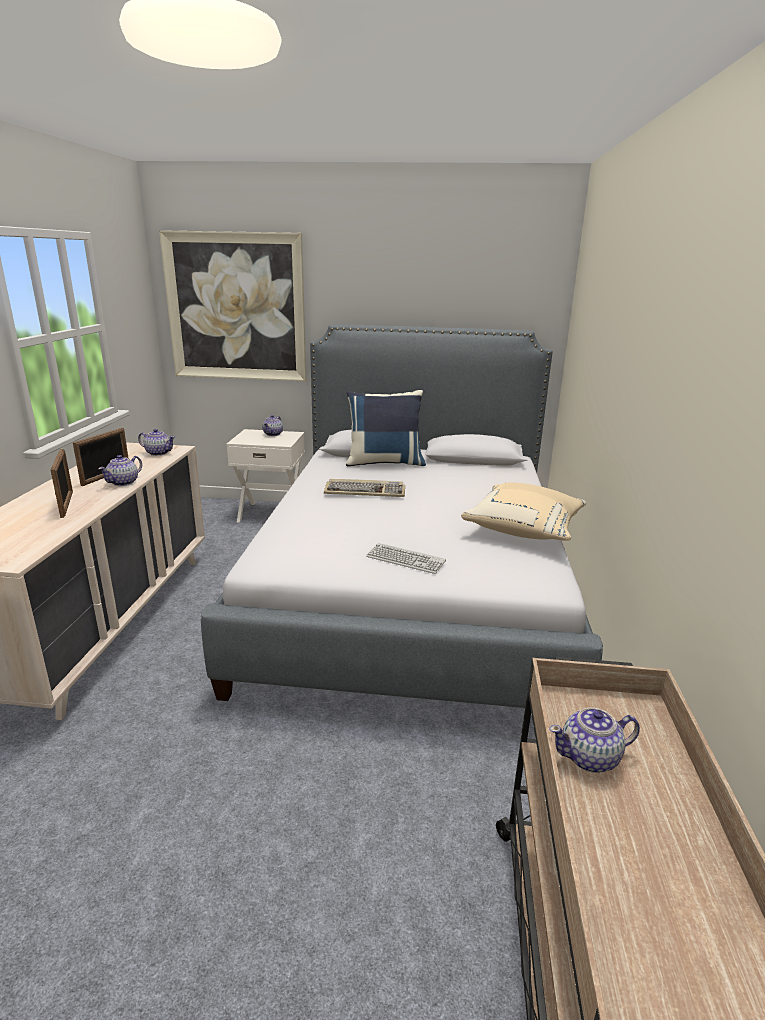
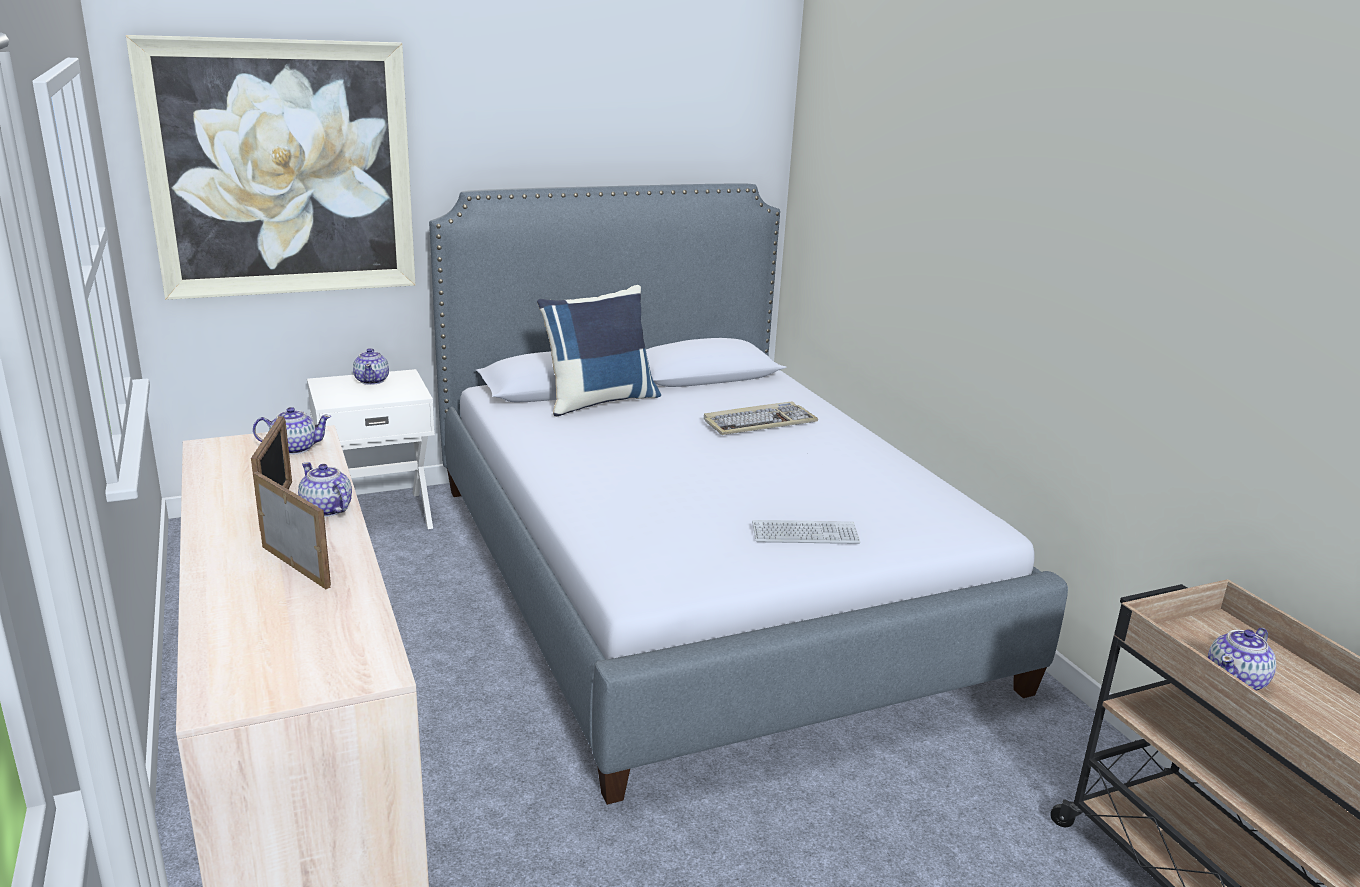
camera: 30 degrees left, 0 degrees up
teapot [98,455,142,486] -> teapot turned 135 degrees clockwise [298,462,352,517]
keyboard [324,479,405,497] -> keyboard moved to [704,402,818,435]
beige pillow [461,482,586,541] -> none

